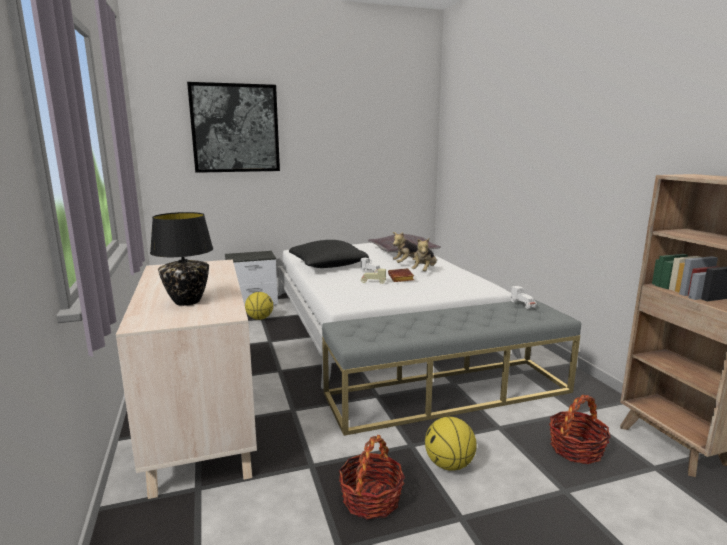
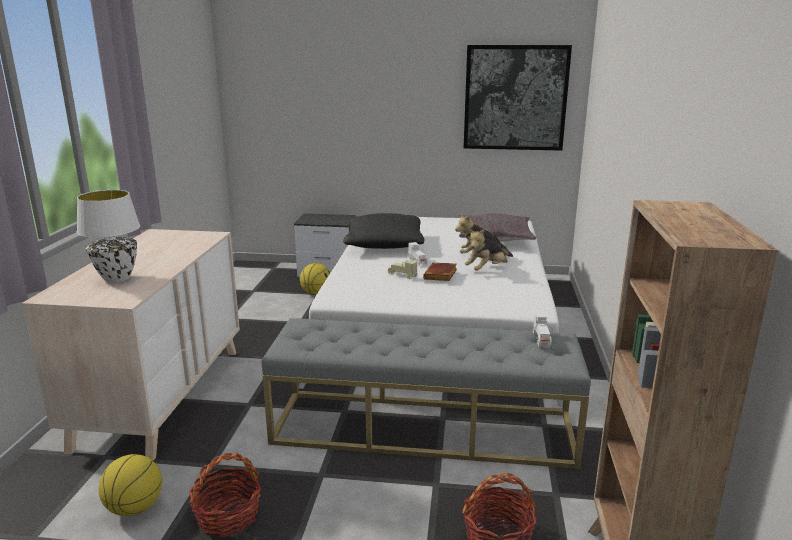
camera: 25 degrees right, 5 degrees up
black table lamp [150,212,213,306] -> white table lamp [77,190,140,283]
picture [187,82,280,173] -> picture moved to [464,45,572,151]
basketball [425,417,477,471] -> basketball moved to [99,454,162,516]

